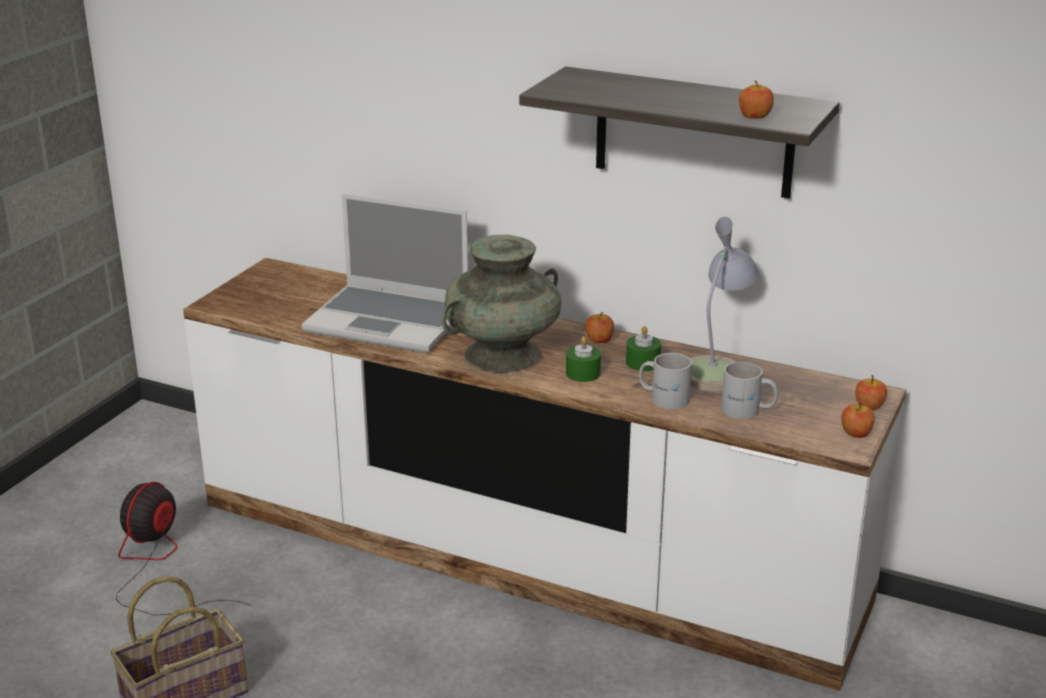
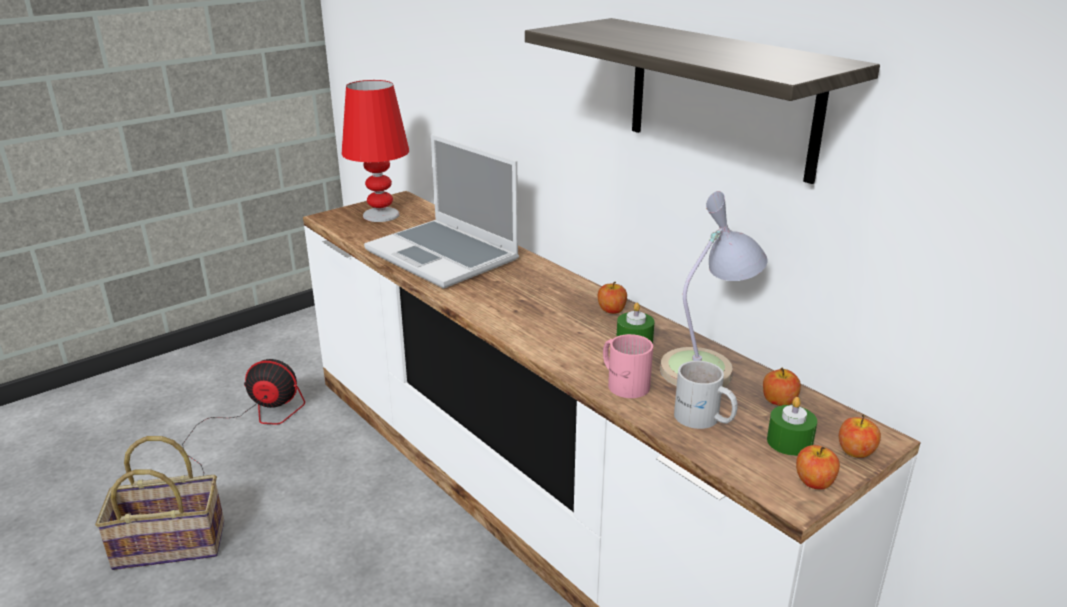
camera: 25 degrees right, 0 degrees up
fan [116,482,253,616] -> fan turned 45 degrees clockwise [182,359,305,476]
turquoise vase [442,235,562,373] -> none
green candle [566,336,601,382] -> green candle moved to [767,397,817,456]
white mug [639,353,692,409] -> pink mug [603,334,653,398]
apple [739,80,774,119] -> apple moved to [763,367,801,406]
none -> red table lamp [342,80,409,222]

